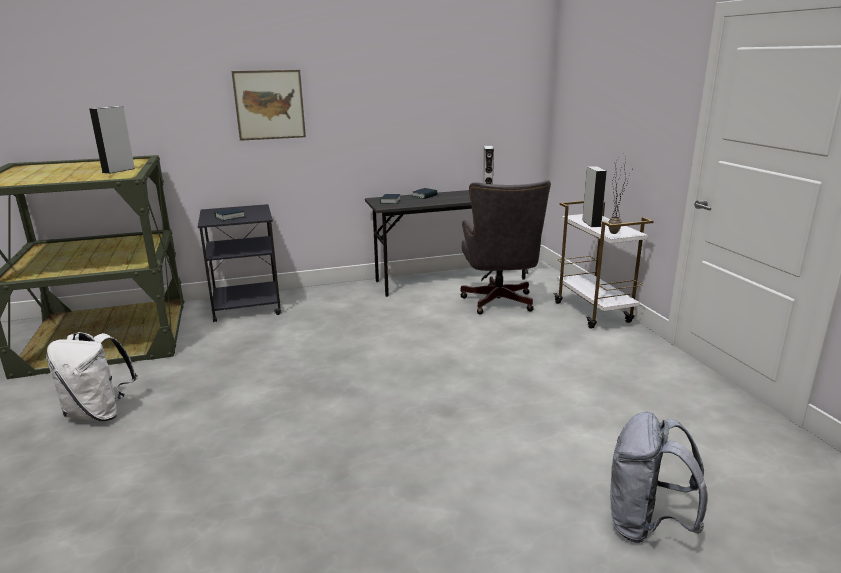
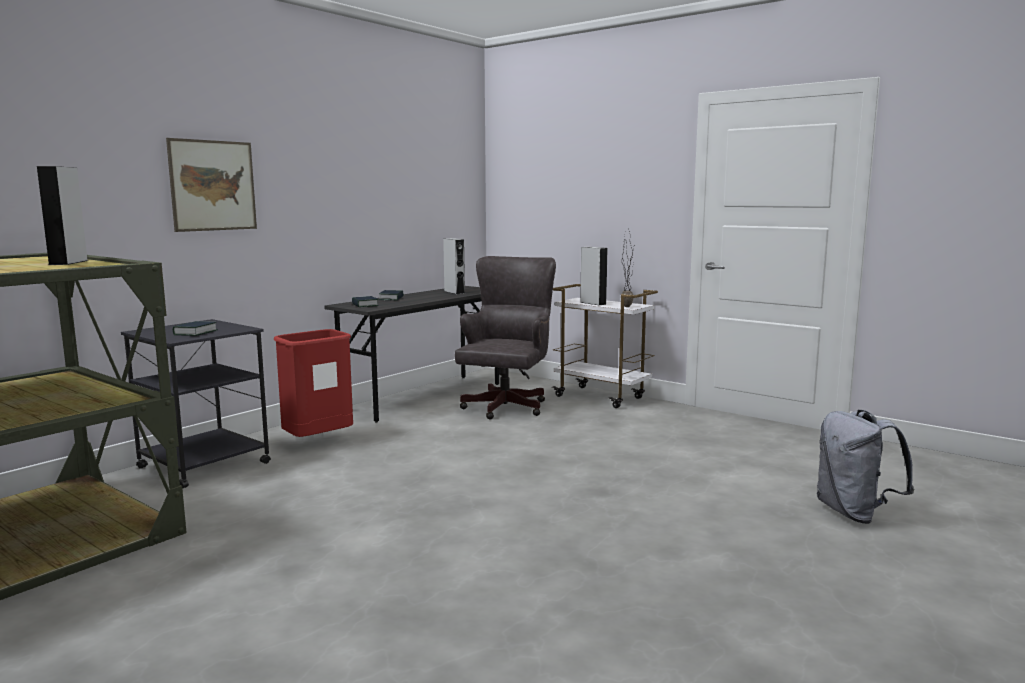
camera: 35 degrees left, 10 degrees down
white backpack [46,332,138,421] -> none
grey office chair [460,180,551,314] -> grey office chair turned 120 degrees counterclockwise [455,256,556,419]
none -> red trash can [274,329,353,437]

